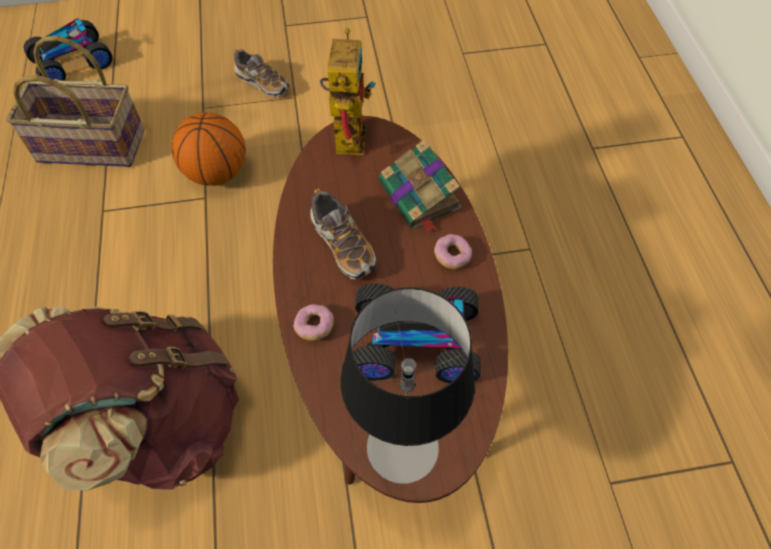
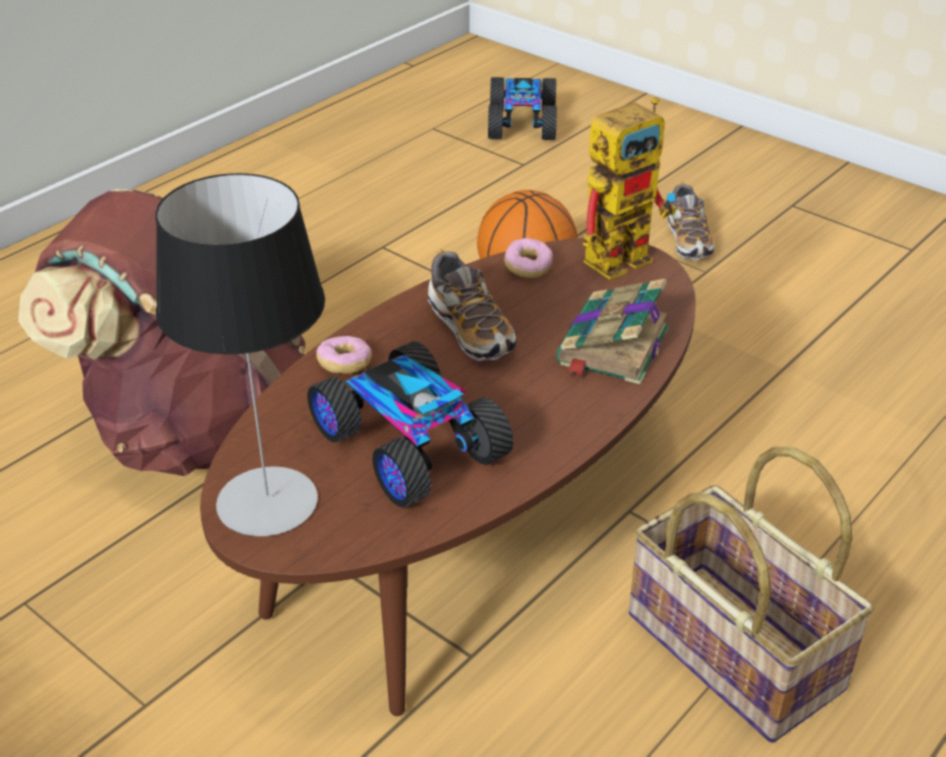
camera: 50 degrees right, 20 degrees down
basket [6,36,144,167] -> basket moved to [629,447,874,743]
toy car [24,18,113,81] -> toy car turned 75 degrees clockwise [488,77,557,140]
shoe [310,188,376,280] -> shoe turned 45 degrees counterclockwise [428,249,516,361]
donut [434,234,472,269] -> donut moved to [504,238,553,278]

